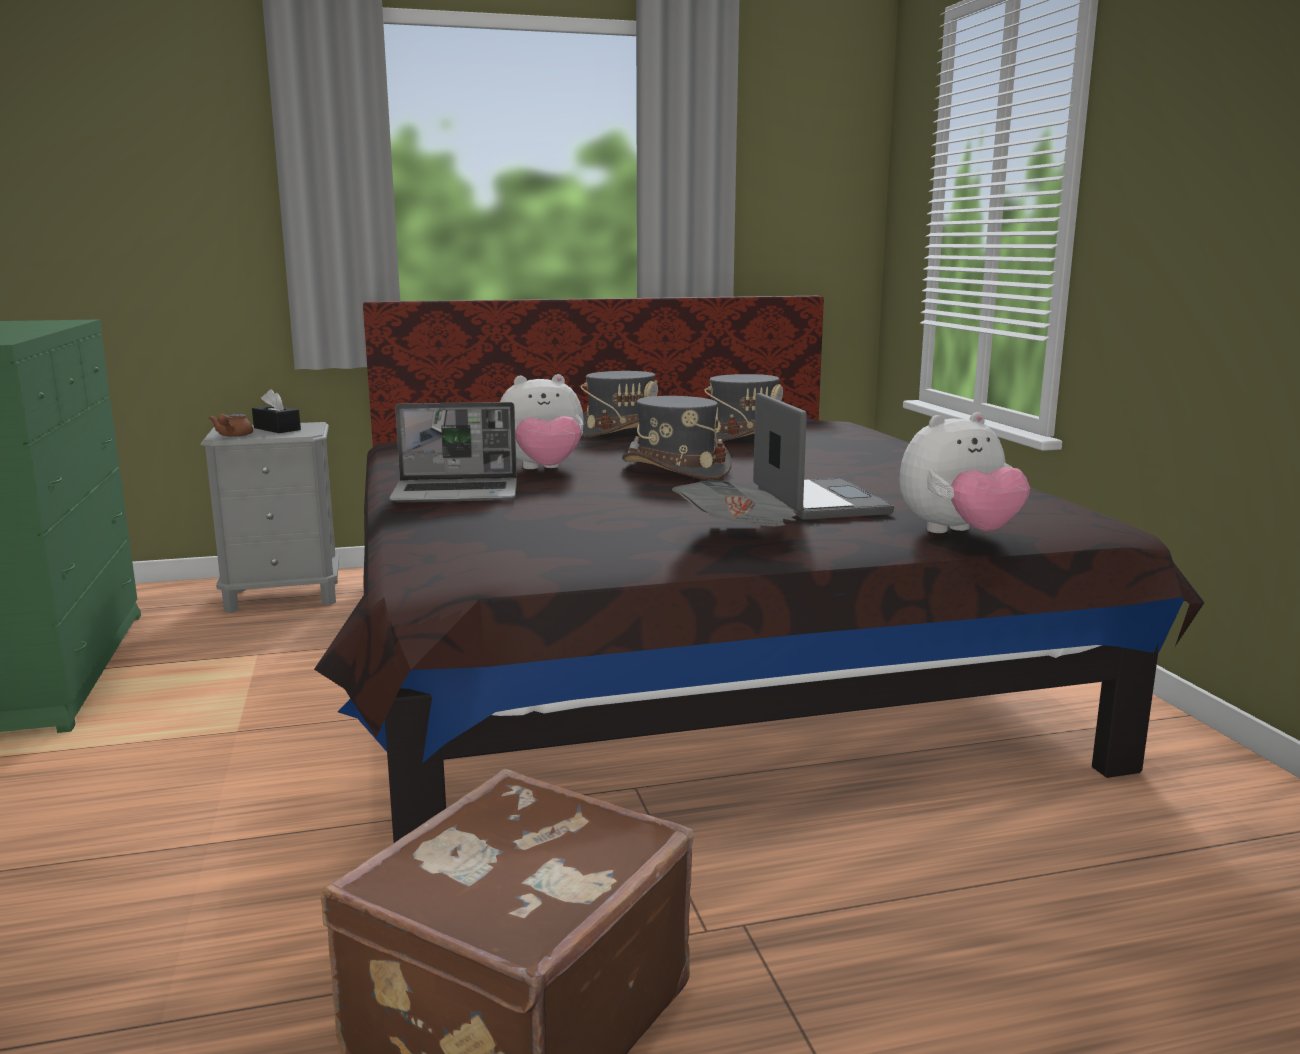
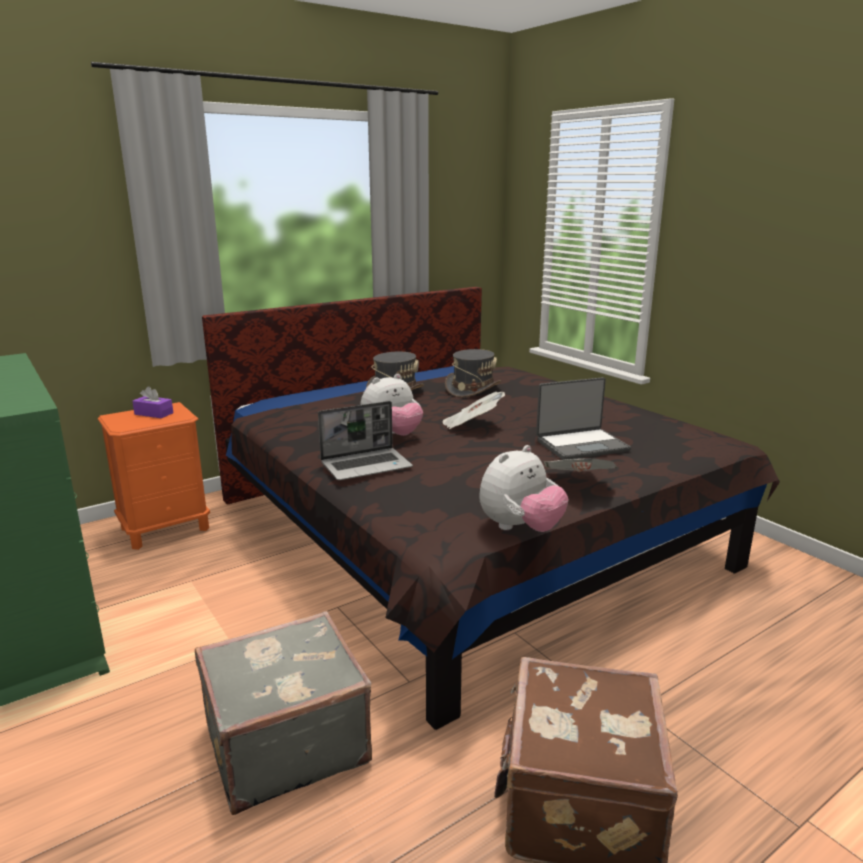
camera: 20 degrees left, 5 degrees up
grey nightstand [200,422,339,613] -> orange nightstand [98,402,210,550]
brown teapot [209,414,253,437] -> none
black tissue box [252,389,301,433] -> purple tissue box [132,387,173,418]
grey hat [622,396,732,480] -> newspaper [442,392,505,429]
laptop [753,393,894,520] -> laptop turned 105 degrees clockwise [536,377,631,460]
plush toy [899,412,1030,533] -> plush toy moved to [479,445,569,532]
none -> grey suitcase [195,611,372,815]

